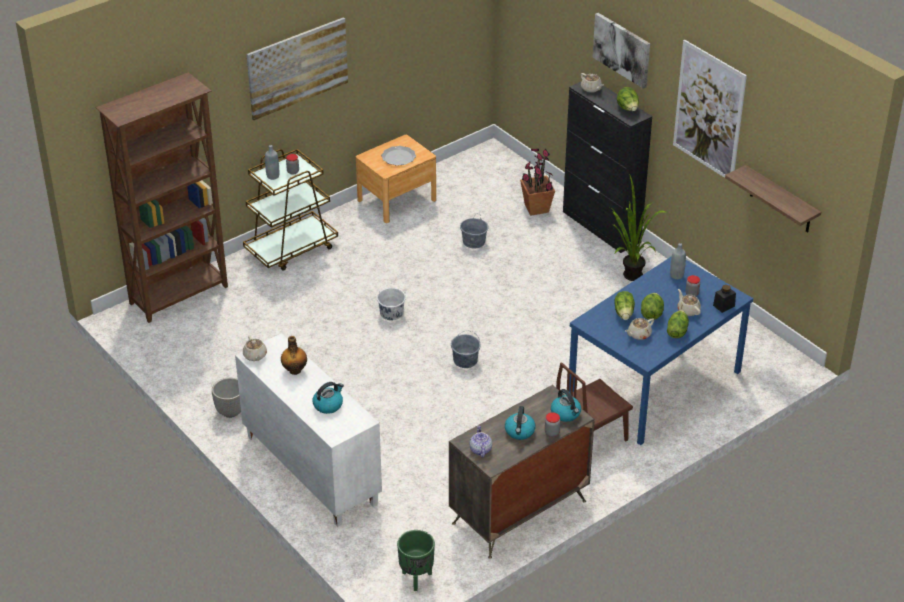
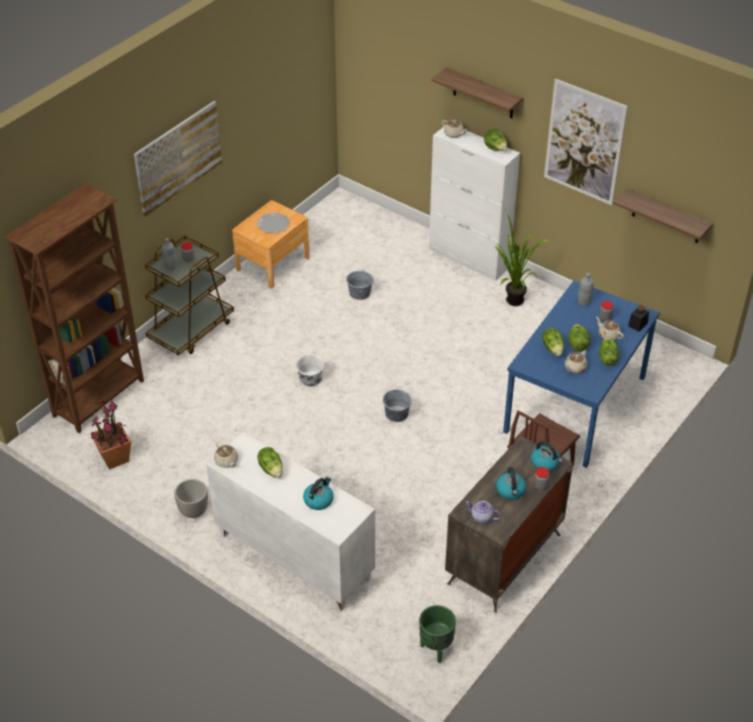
camera: 15 degrees left, 5 degrees up
bottle [281,336,307,375] -> lettuce [257,447,283,478]
teapot [470,425,492,458] -> teapot turned 45 degrees counterclockwise [466,501,501,524]
potted plant [520,149,555,216] -> potted plant moved to [91,401,131,470]
black cabinet [563,82,652,253] -> white cabinet [429,127,520,281]
picture [593,13,650,89] -> shelf [431,67,523,118]

